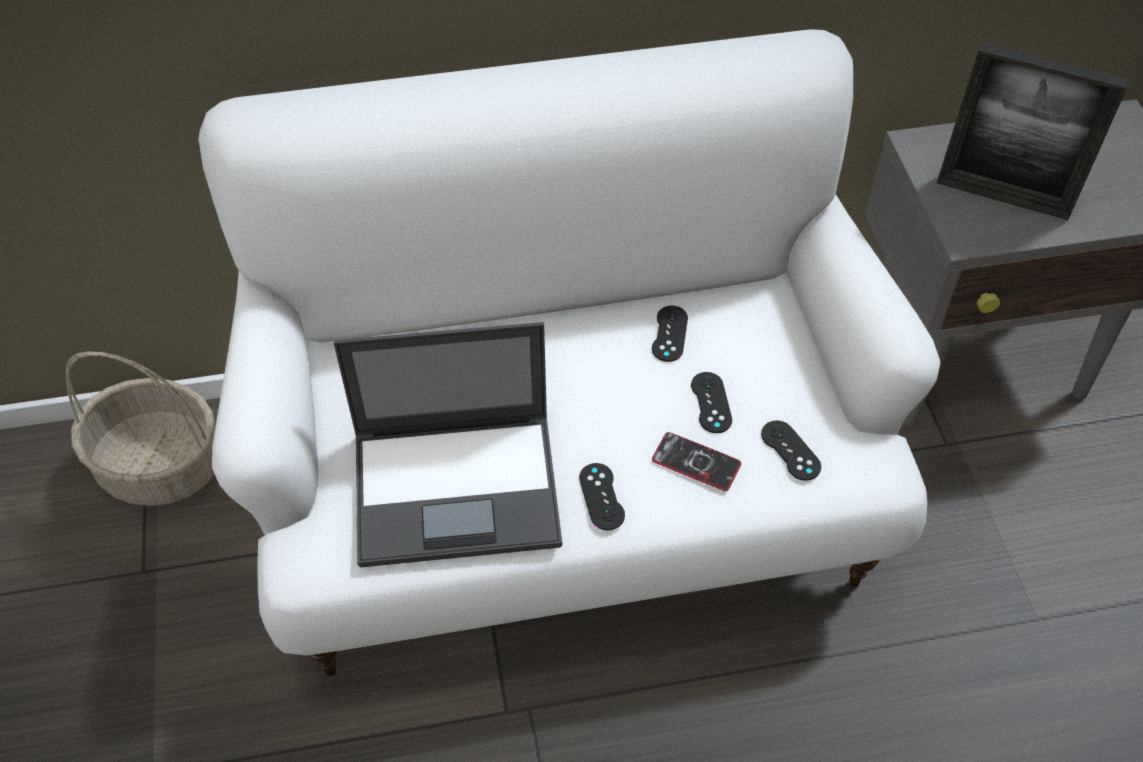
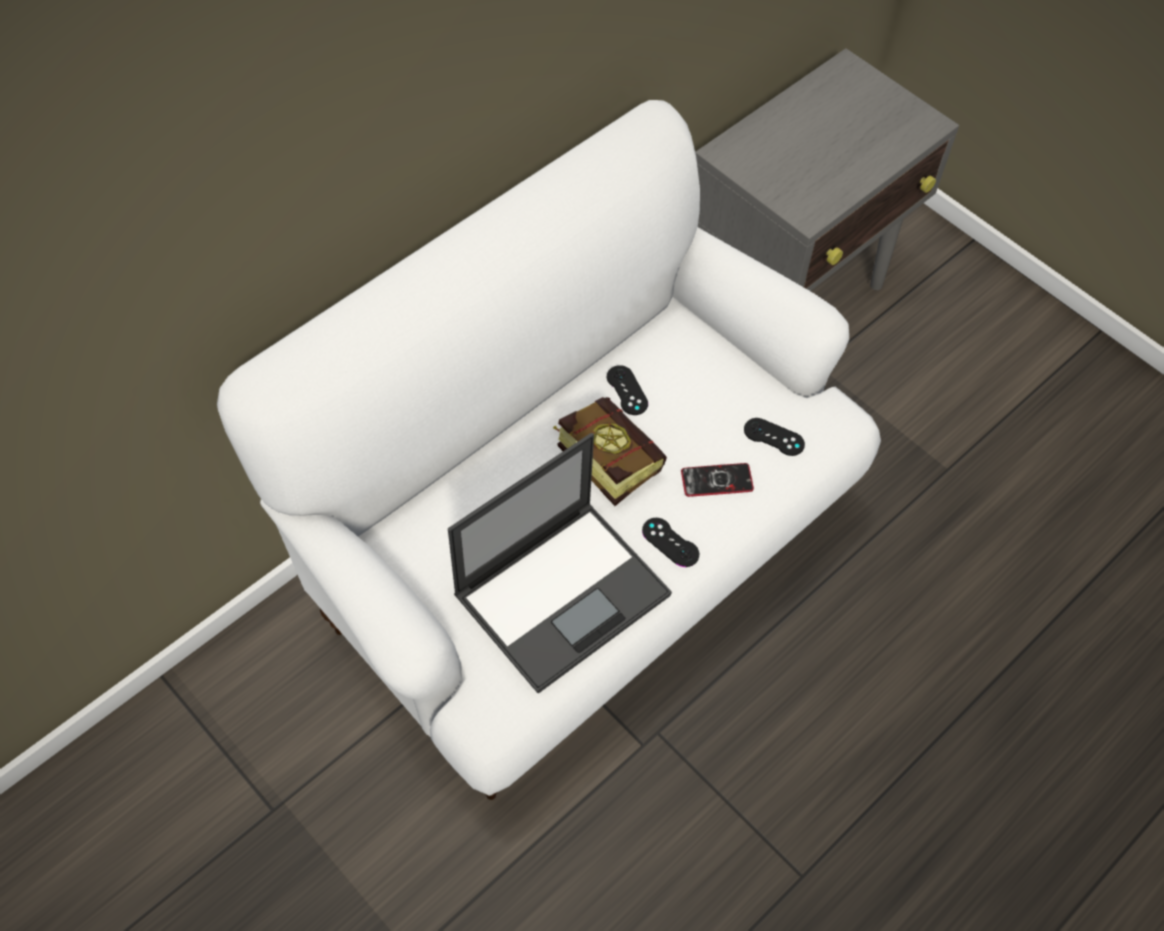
camera: 35 degrees left, 5 degrees up
basket [66,351,215,506] -> none
black game controller [691,372,732,433] -> none
picture frame [937,42,1129,220] -> none
none -> book [553,397,667,506]

